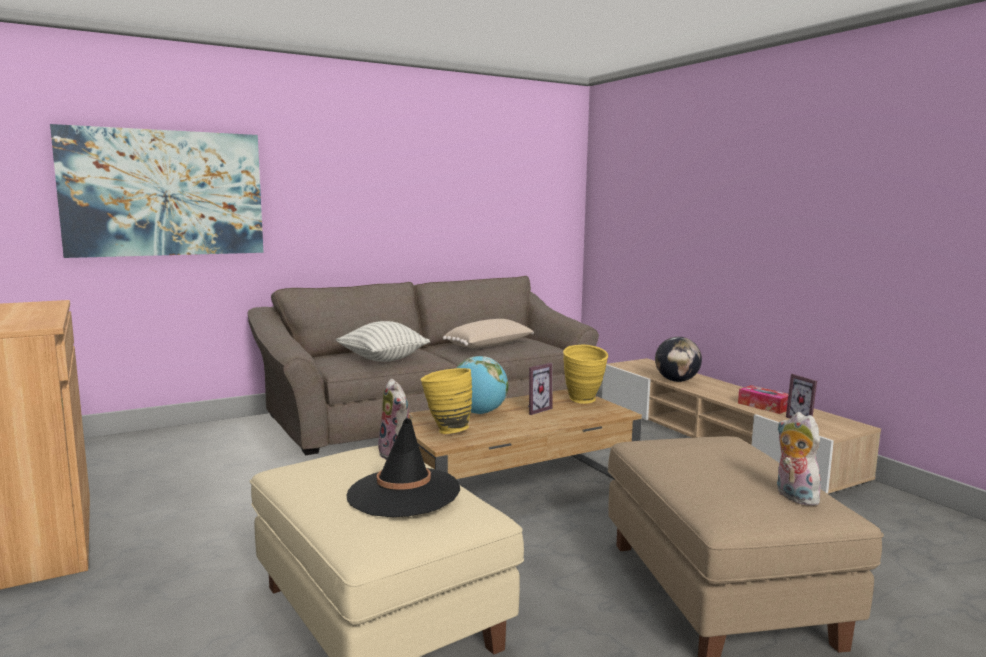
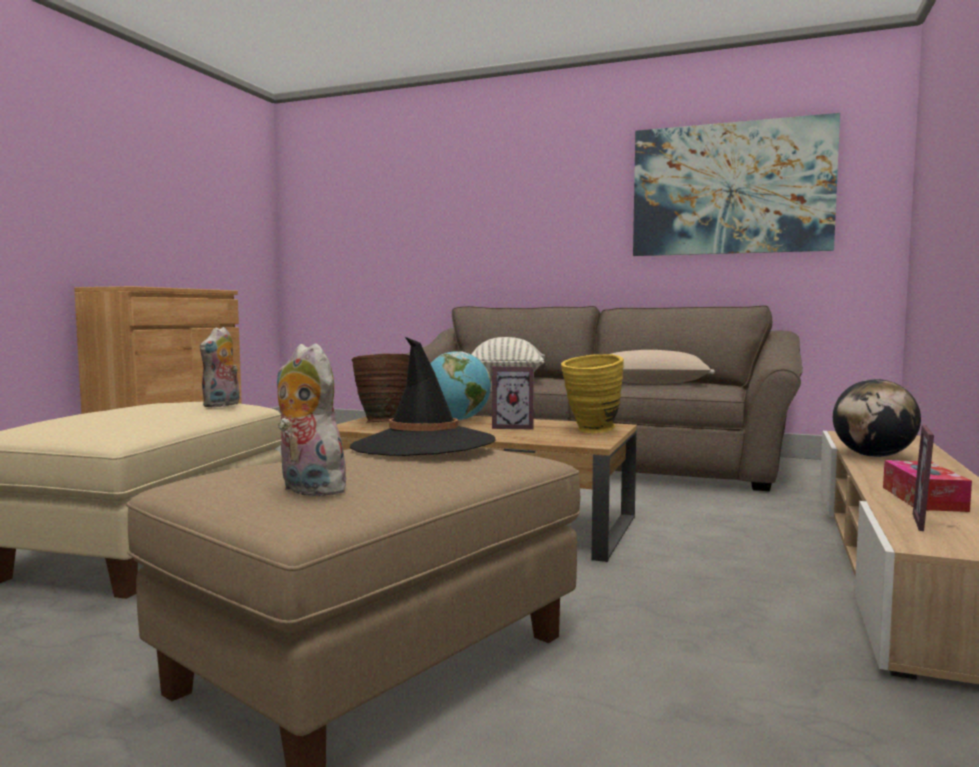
camera: 50 degrees right, 5 degrees down
picture [50,124,263,258] -> picture moved to [633,113,840,256]
black hat [346,418,460,517] -> black hat moved to [350,337,495,456]
yellow vase [421,368,472,434] -> brown vase [352,353,410,423]
plush toy [777,412,822,505] -> plush toy turned 75 degrees counterclockwise [277,344,350,496]

